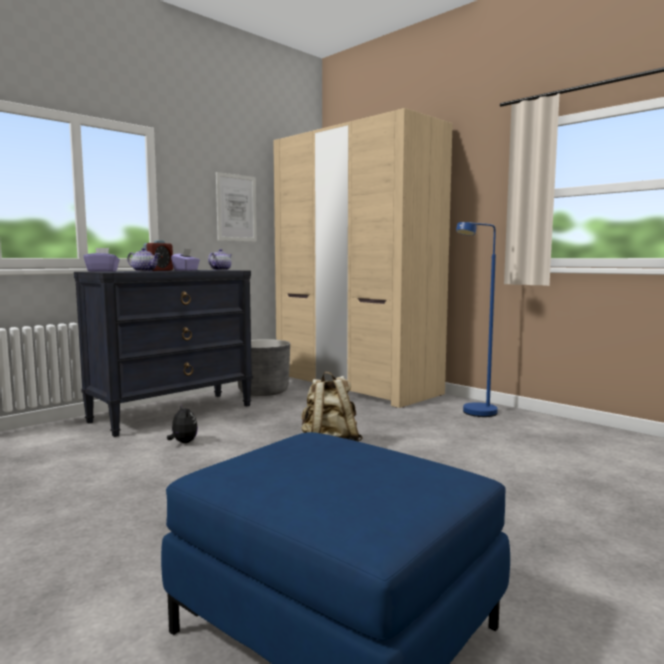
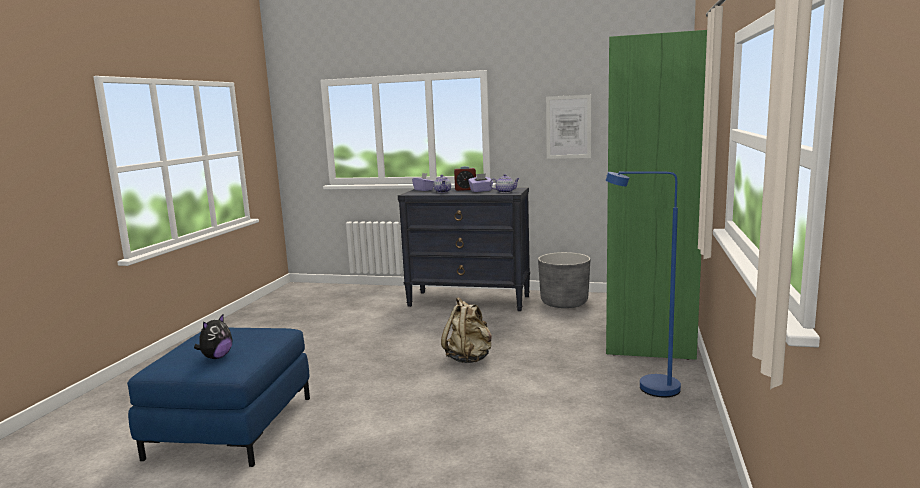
camera: 60 degrees right, 5 degrees up
plush toy [167,404,198,443] -> plush toy moved to [194,314,233,359]
beige wardrobe [273,108,453,408] -> green wardrobe [606,30,707,360]

